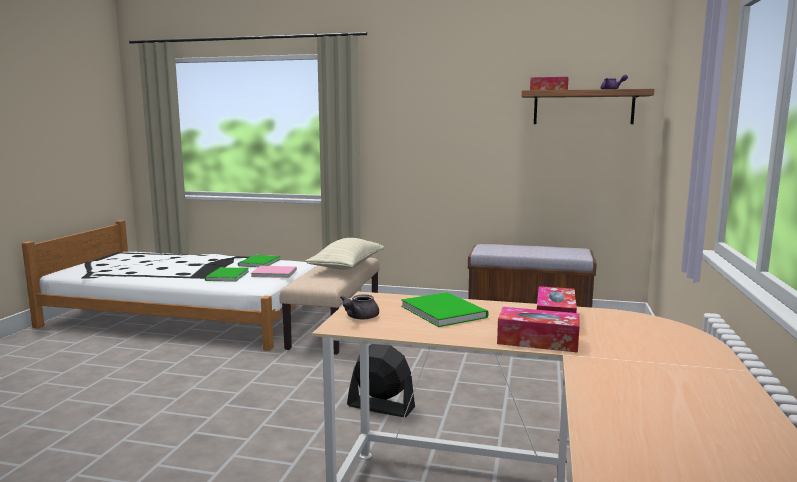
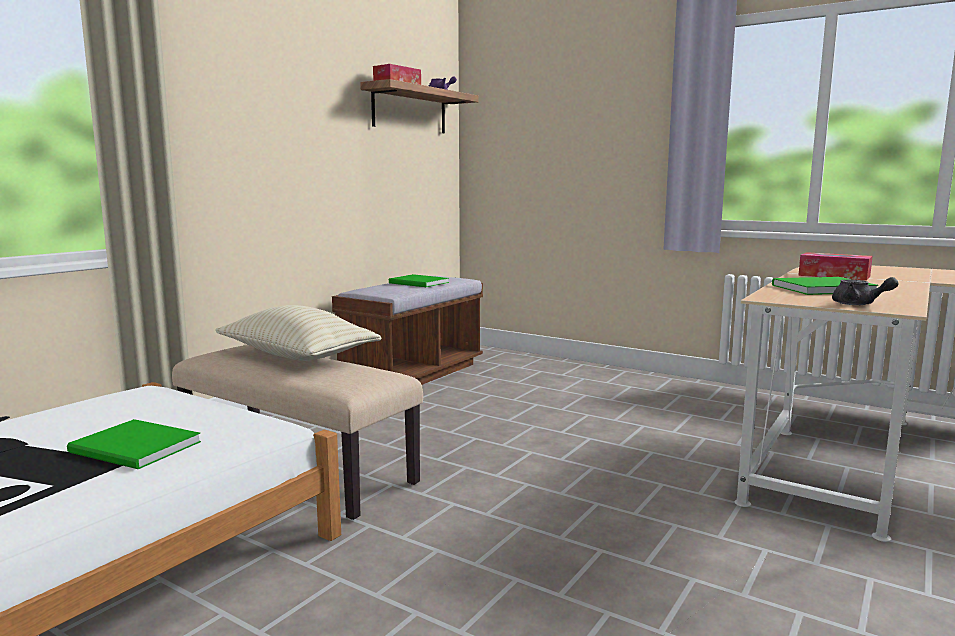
camera: 70 degrees left, 0 degrees up
green book [238,255,280,267] -> green book moved to [389,274,449,287]
pink book [251,266,297,278] -> none
black fan [347,344,415,417] -> none
tissue box [497,307,580,353] -> none

